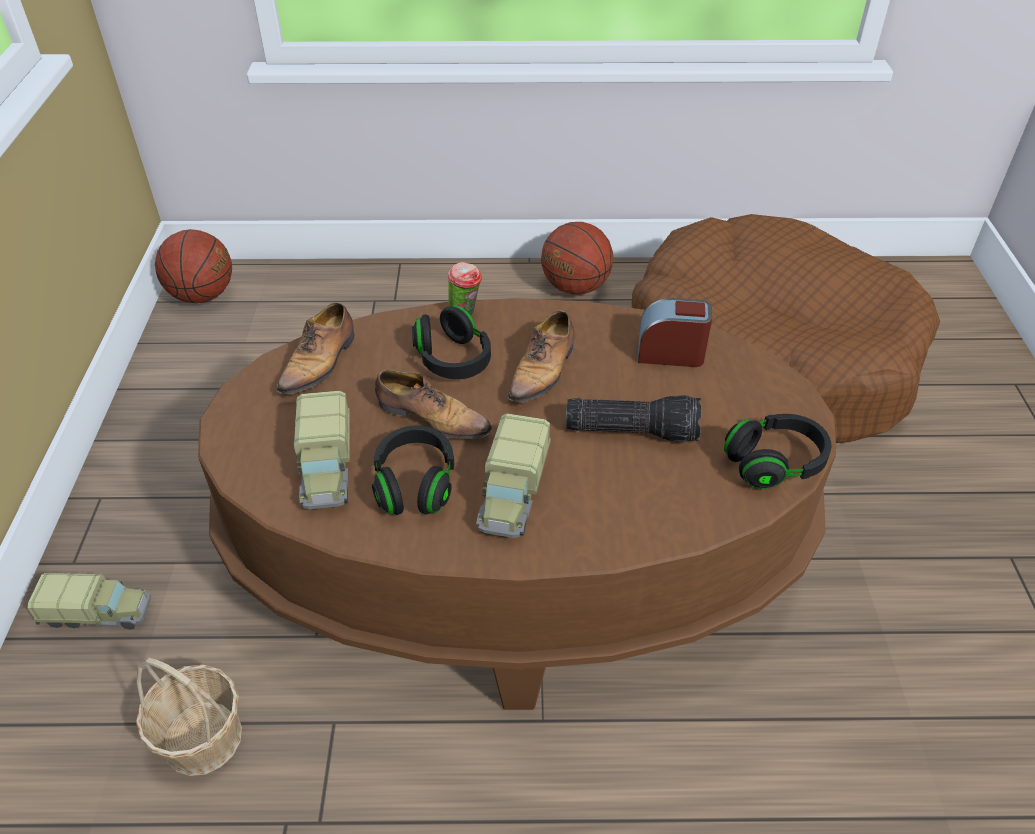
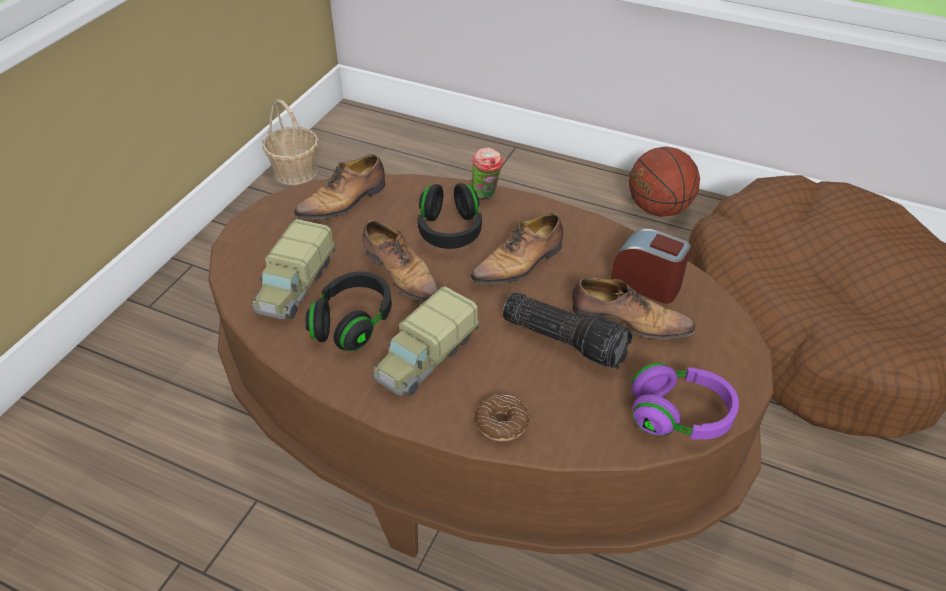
camera: 25 degrees right, 0 degrees up
toy truck [28,573,151,630] -> none
basket [136,658,242,776] -> basket moved to [262,99,319,185]
basketball [155,229,232,303] -> none
black headphones [724,414,831,489] -> purple headphones [632,363,739,440]
none -> donut [474,395,530,441]
none -> shoe [572,278,695,339]

